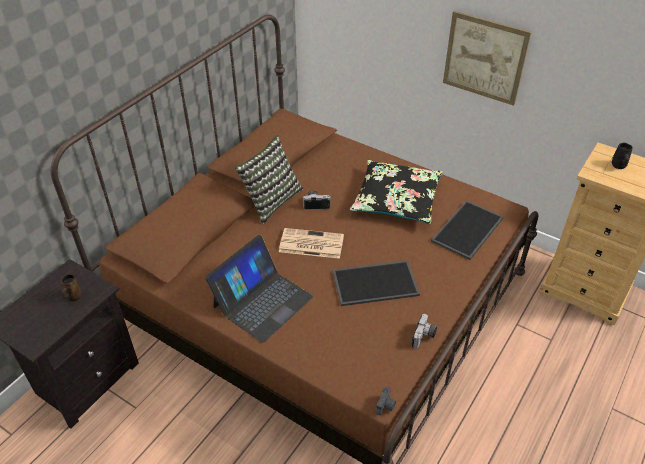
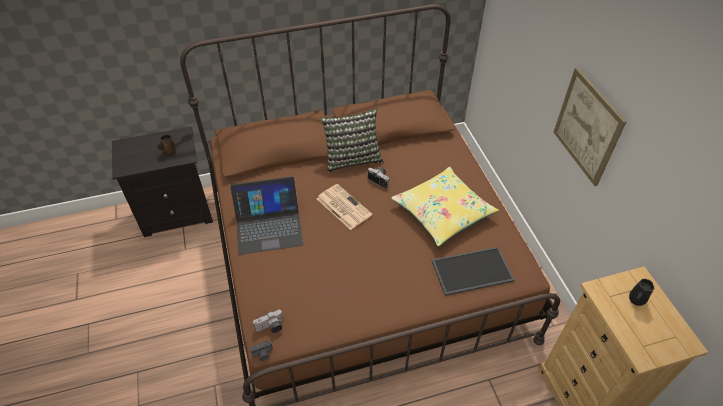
camera: 40 degrees right, 5 degrees up
tray [332,260,420,306] -> none
black pillow [350,160,443,224] -> yellow pillow [391,167,499,247]
camera [412,314,437,349] -> camera moved to [253,309,283,333]

